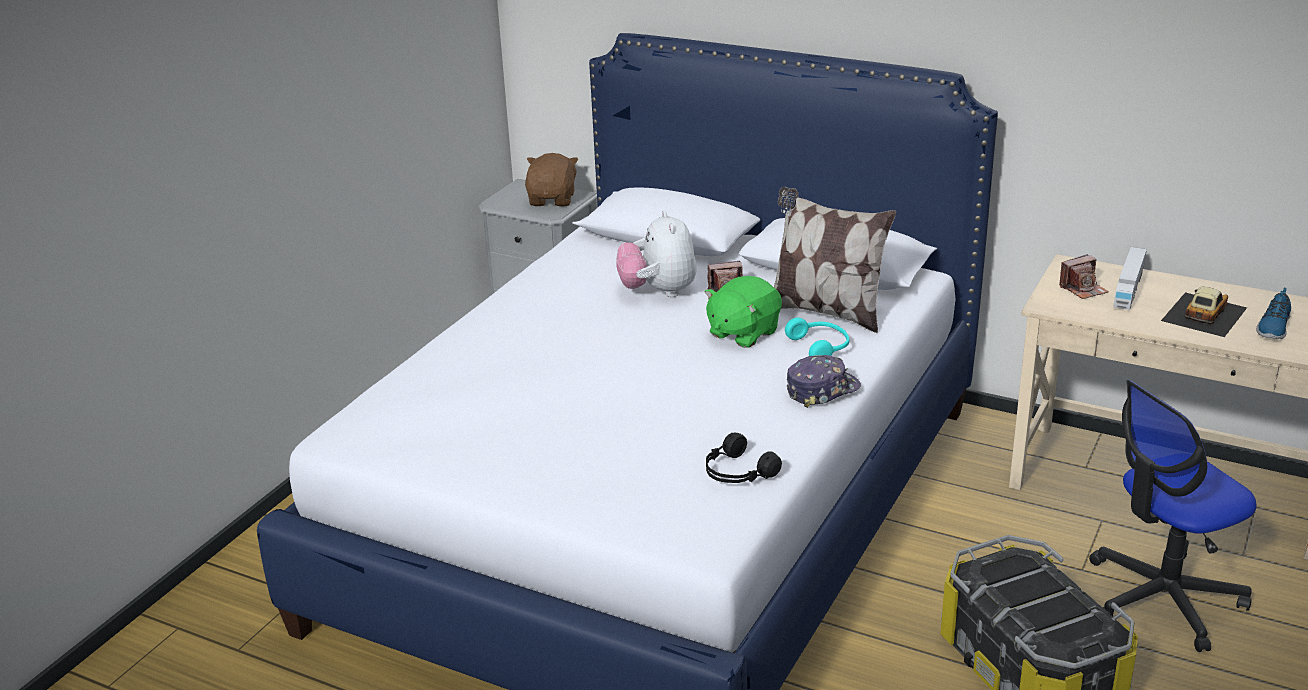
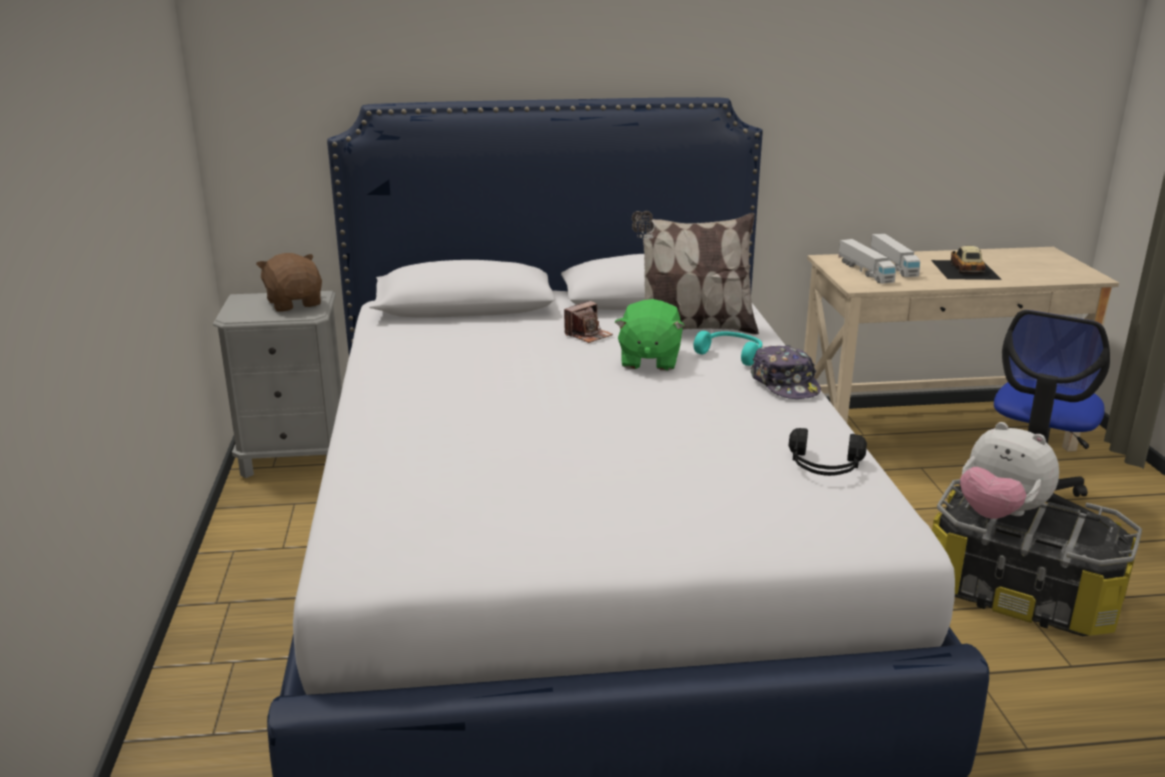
camera: 35 degrees left, 5 degrees down
plush toy [616,211,697,297] -> plush toy moved to [960,422,1059,519]
cap [787,355,861,408] -> cap turned 135 degrees clockwise [751,345,821,399]
camera [1059,254,1109,299] -> toy truck [838,239,896,284]
shoe [1256,288,1291,339] -> none

